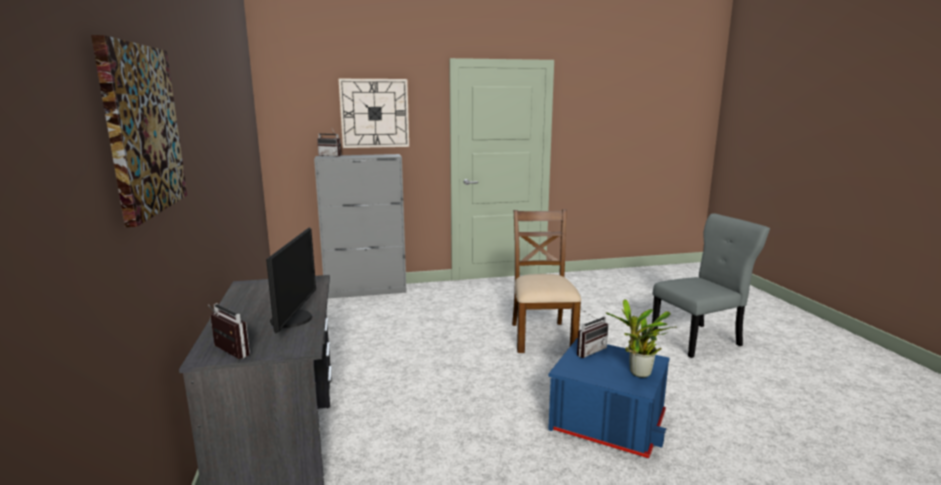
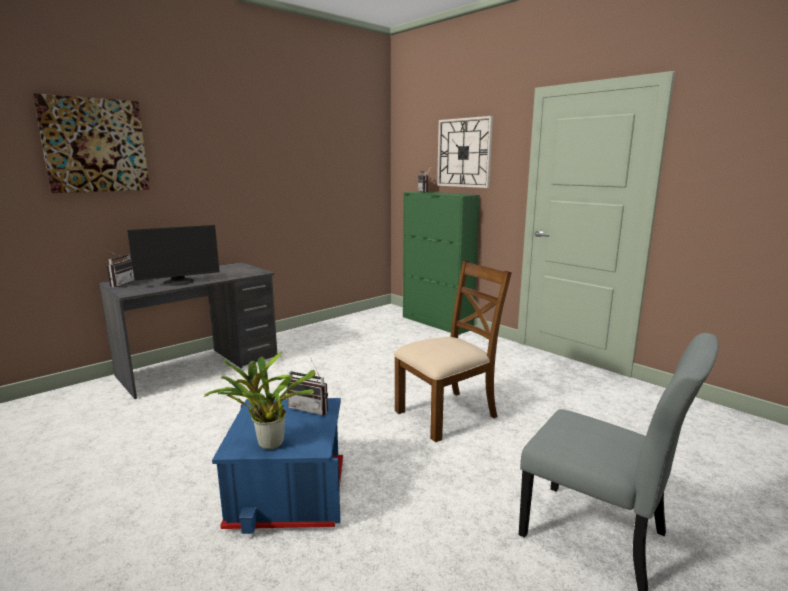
camera: 60 degrees right, 0 degrees up
grey cabinet [314,154,407,299] -> green cabinet [403,192,480,335]

